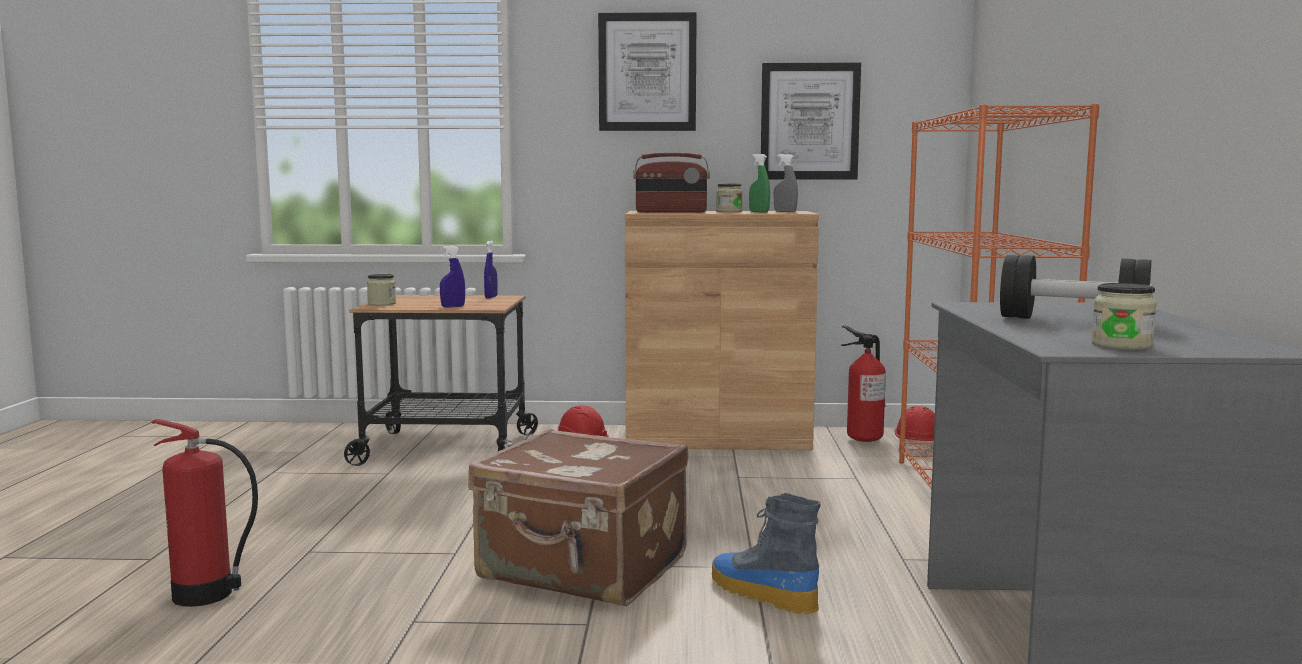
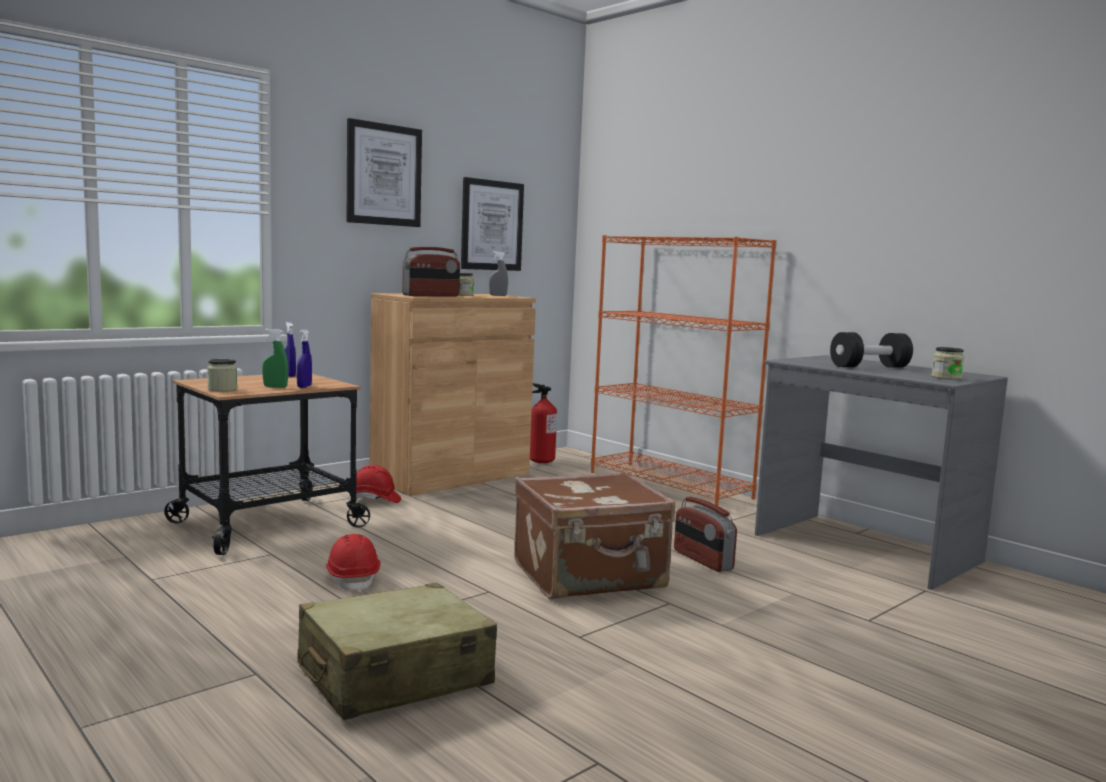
camera: 45 degrees left, 0 degrees up
fire extinguisher [151,419,258,607] -> beige suitcase [298,583,497,720]
boot [712,493,821,614] -> radio [674,497,737,572]
green spray bottle [749,154,770,213] -> green spray bottle moved to [262,329,288,388]
red hard hat [895,406,935,453] -> red hard hat moved to [326,534,380,592]

